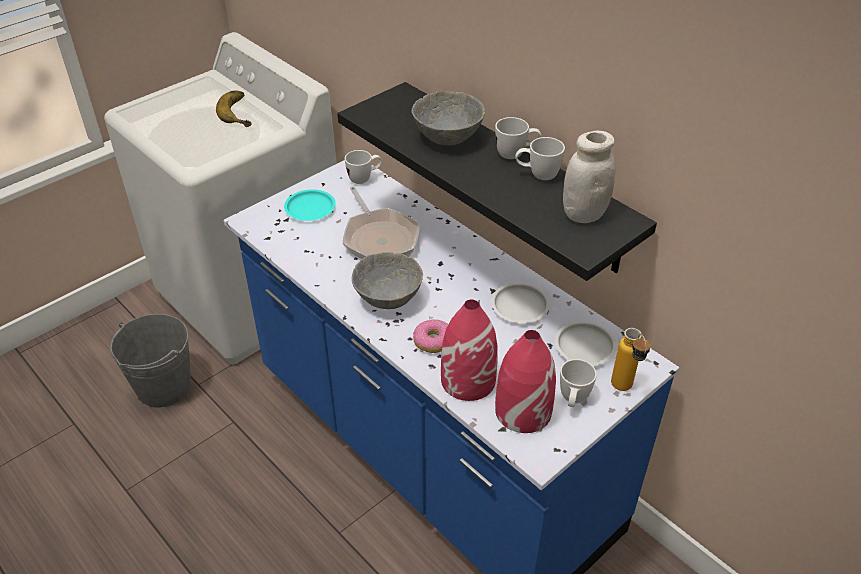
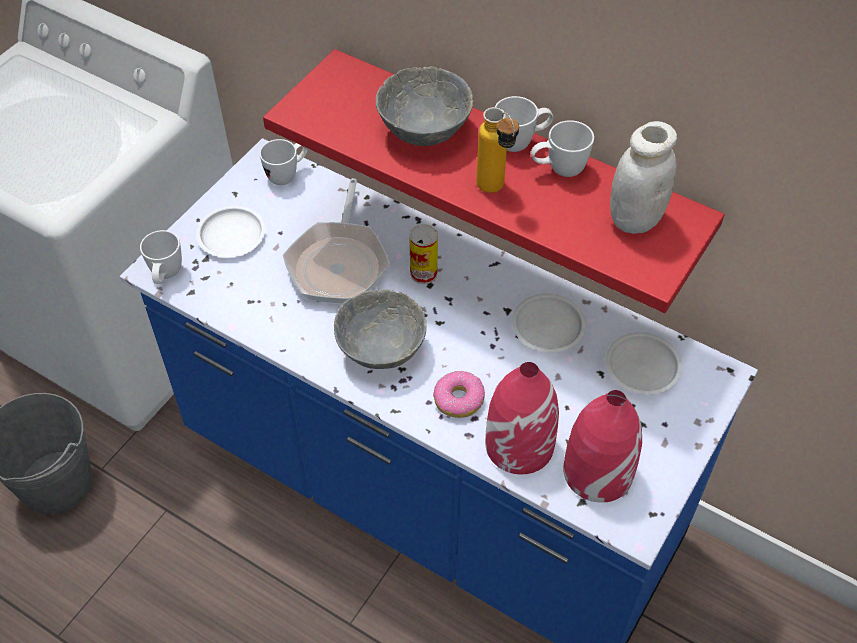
camera: 15 degrees left, 10 degrees up
banana [216,90,251,127] -> none
turquoise plate [284,189,336,221] -> white plate [196,206,266,258]
black shelf [337,82,657,281] -> red shelf [263,49,725,313]
frying pan [343,186,420,259] -> frying pan turned 45 degrees clockwise [283,178,390,304]
white mug [560,359,597,407] -> white mug moved to [140,230,182,284]
bottle [611,328,651,391] -> bottle moved to [476,107,519,193]
none -> can [409,224,438,284]

